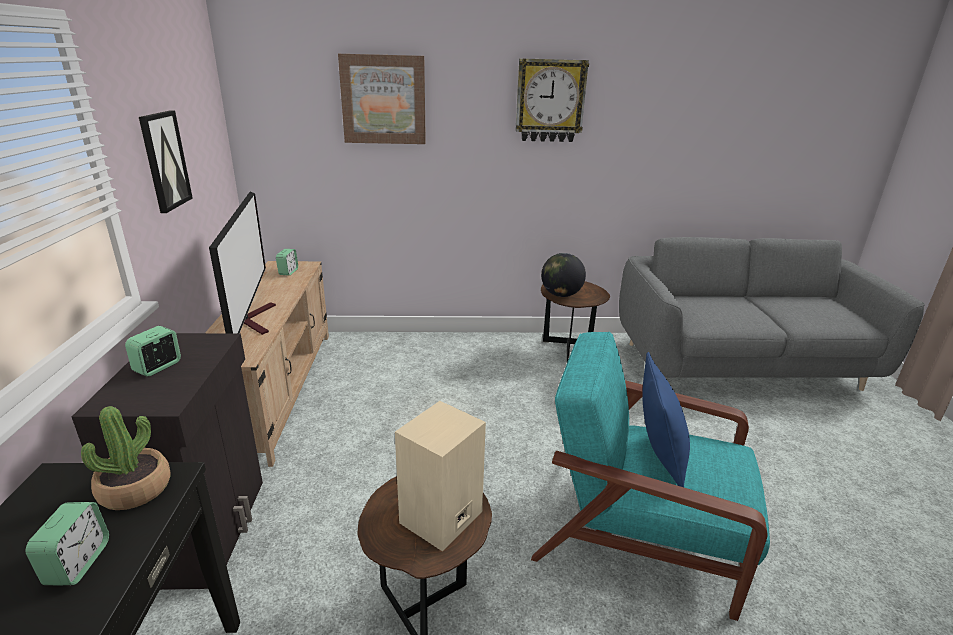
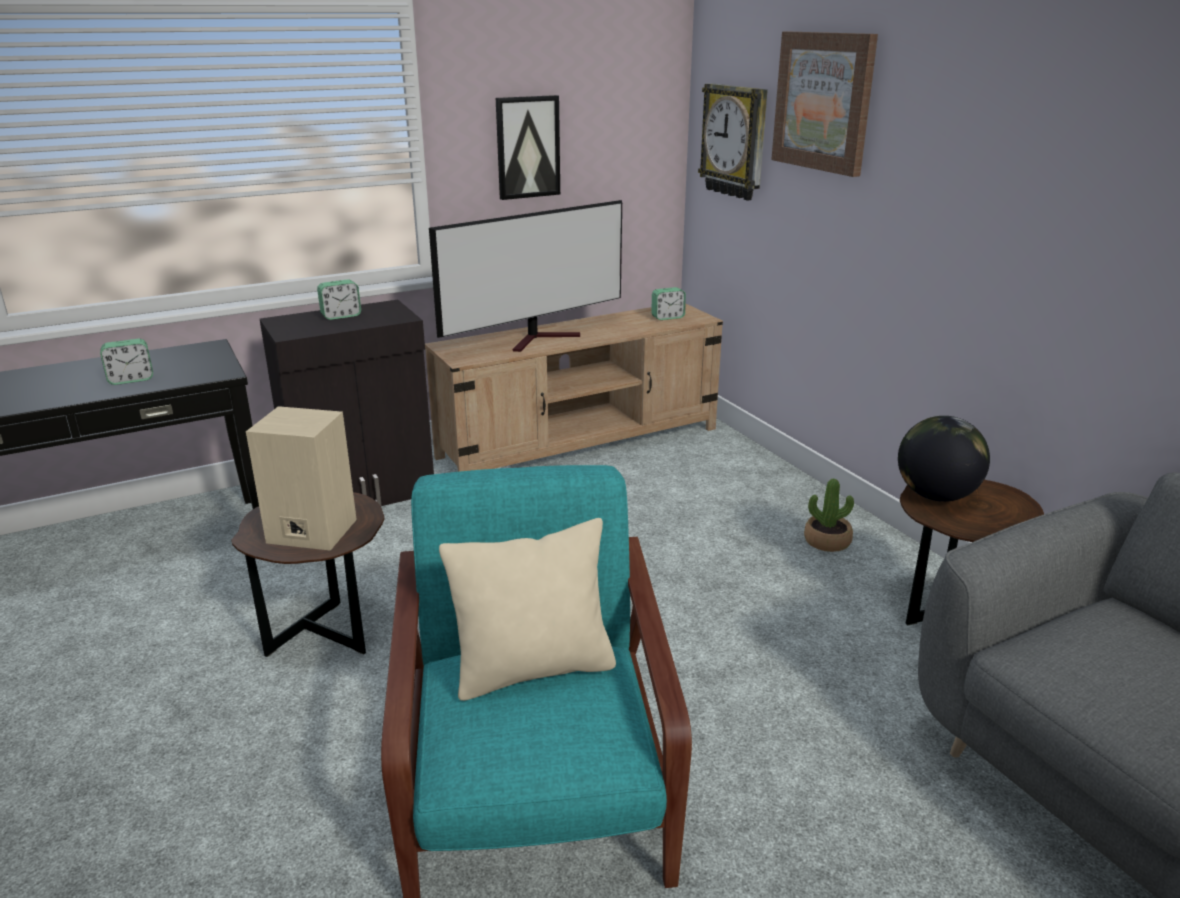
camera: 65 degrees right, 0 degrees up
potted plant [81,406,171,510] -> potted plant moved to [804,479,854,552]
alarm clock [125,326,181,376] -> alarm clock turned 150 degrees clockwise [317,280,361,320]
wall clock [515,58,589,142] -> wall clock moved to [698,83,768,200]
blue pillow [642,352,690,487] -> beige pillow [439,518,616,701]

